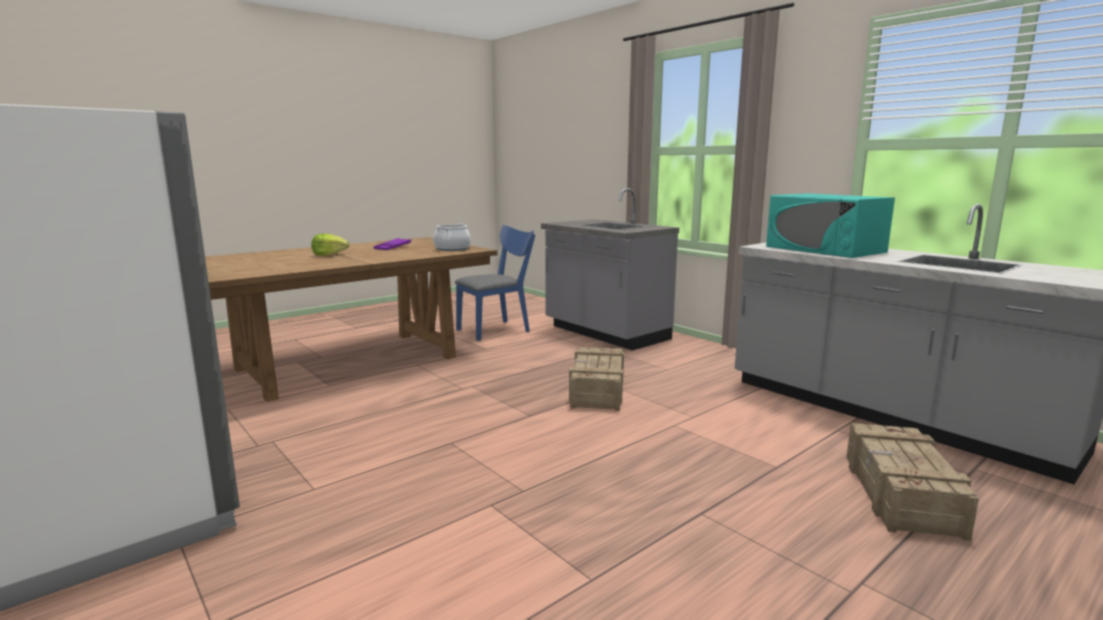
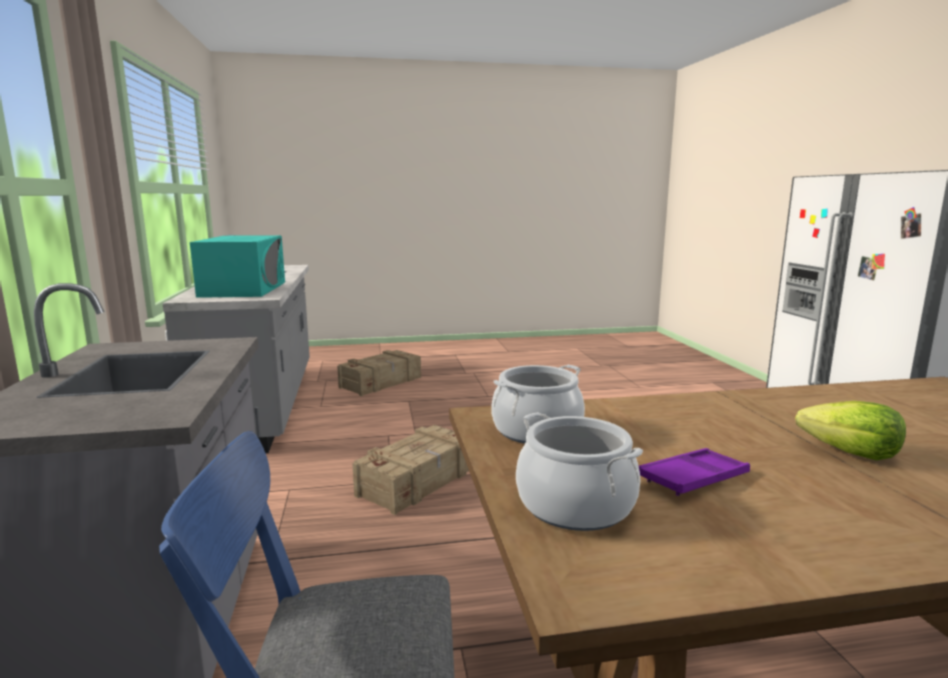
camera: 150 degrees left, 0 degrees up
none -> cooking pot [516,412,643,531]

